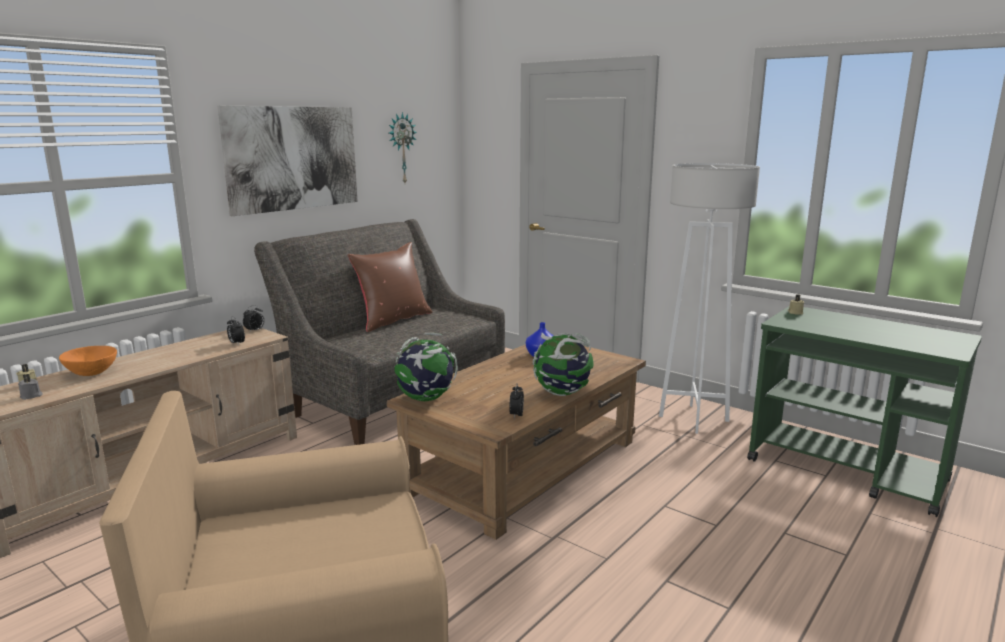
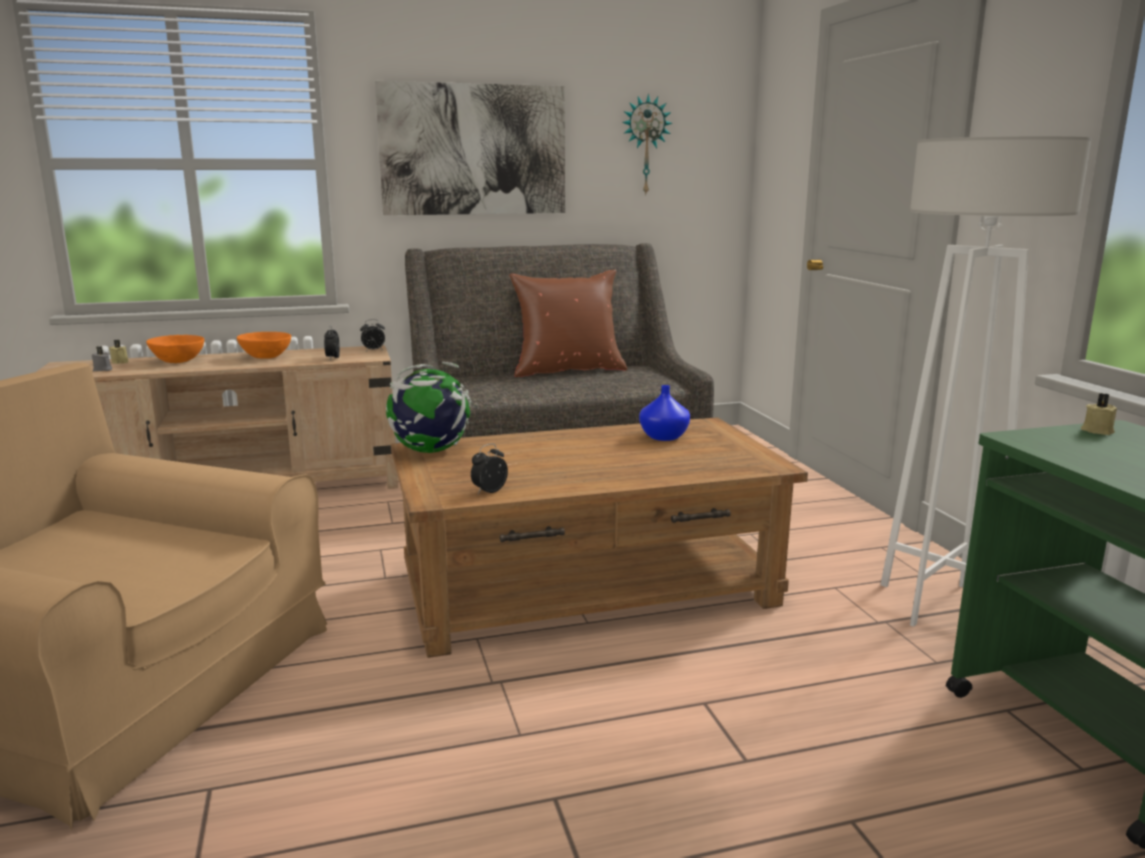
camera: 35 degrees right, 0 degrees up
globe [533,333,593,396] -> none
none -> orange bowl [237,332,291,359]

